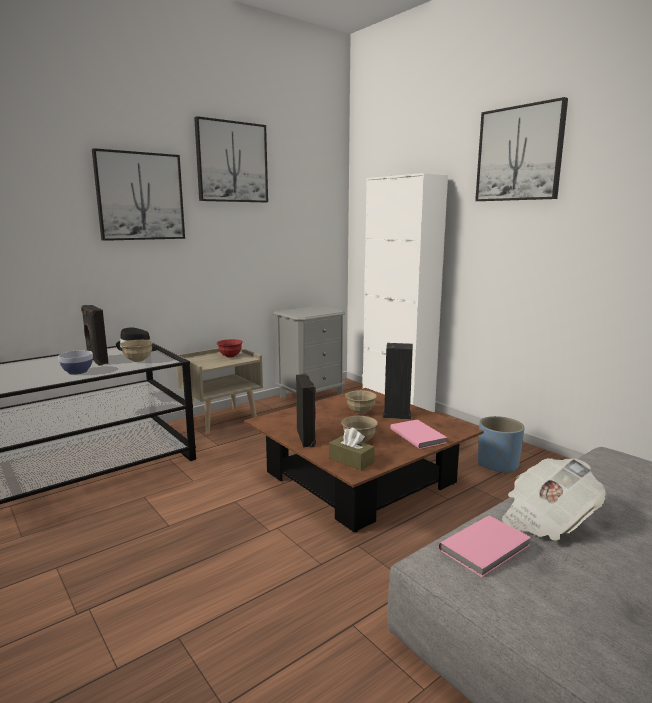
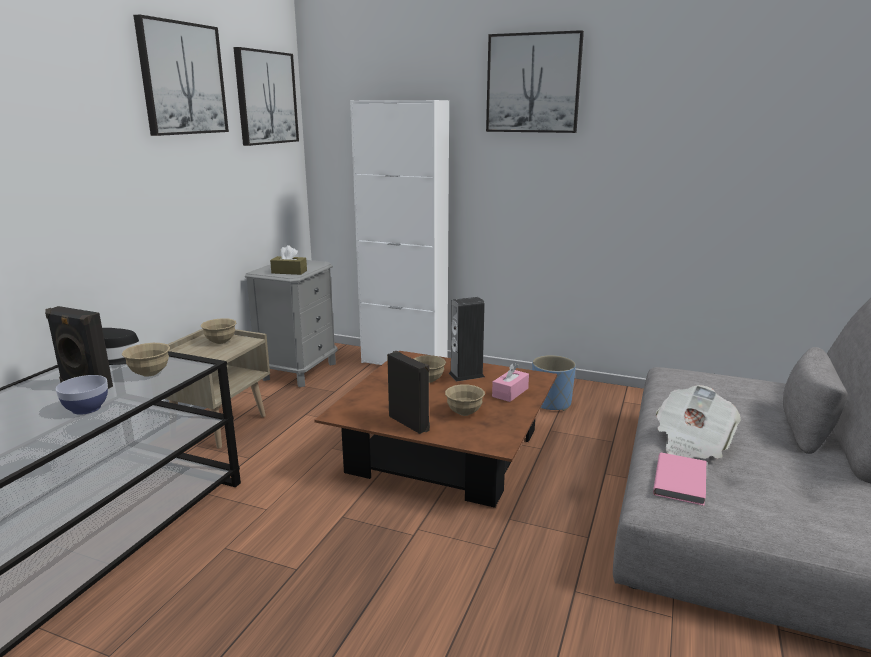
camera: 30 degrees left, 5 degrees up
picture [92,148,185,241] -> picture moved to [233,47,299,146]
red bowl [217,339,243,358] -> beige bowl [201,318,236,344]
brown tissue box [329,427,375,471] -> brown tissue box moved to [270,245,307,275]
pink book [390,419,447,449] -> pink tissue box [492,363,529,402]

